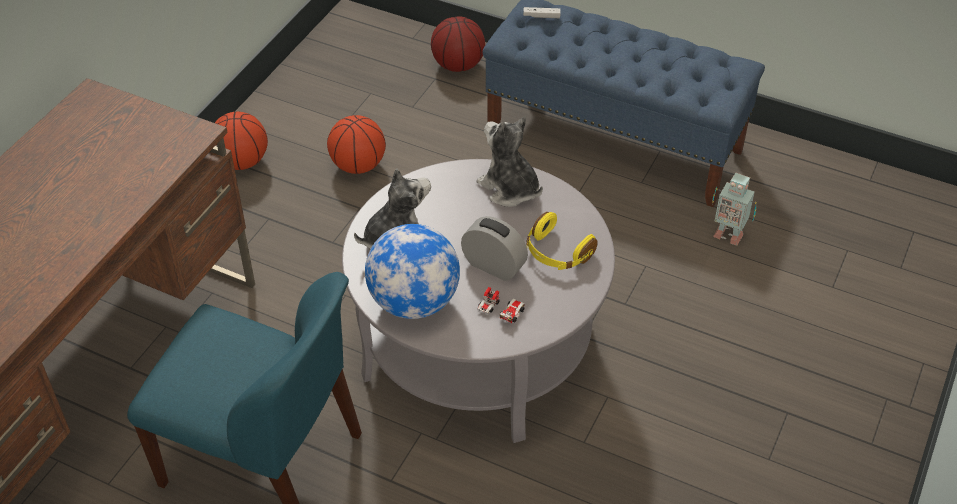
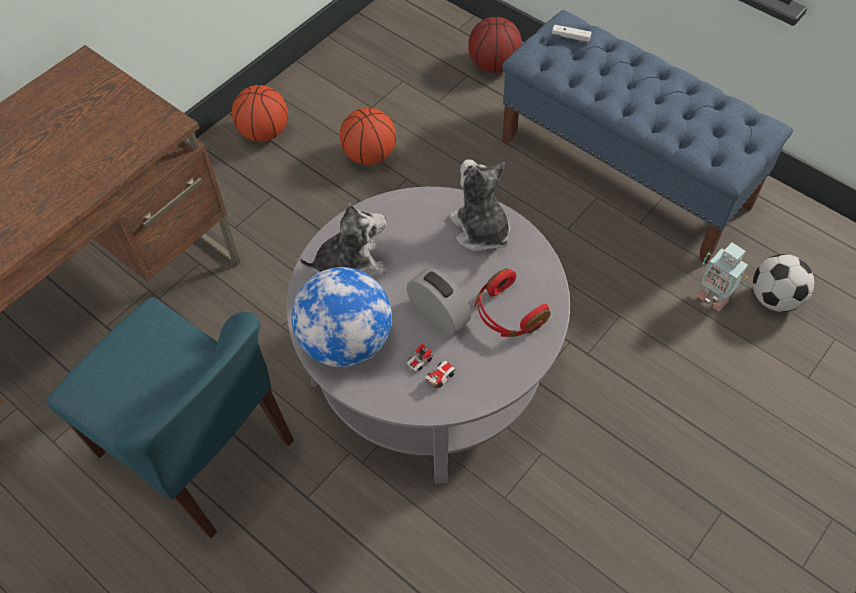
camera: 15 degrees right, 10 degrees up
yellow headphones [527,212,598,270] -> red headphones [474,268,551,337]
none -> football [753,254,814,312]

